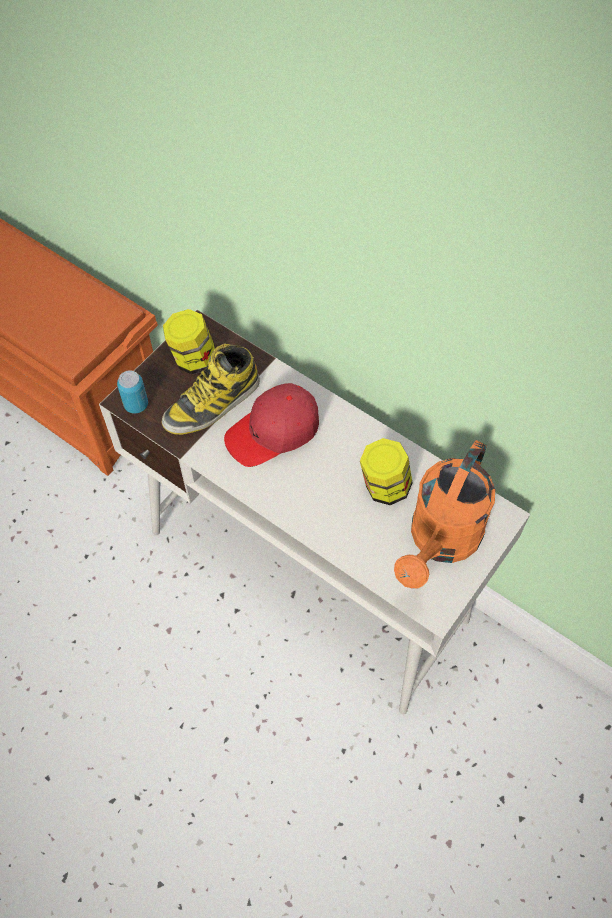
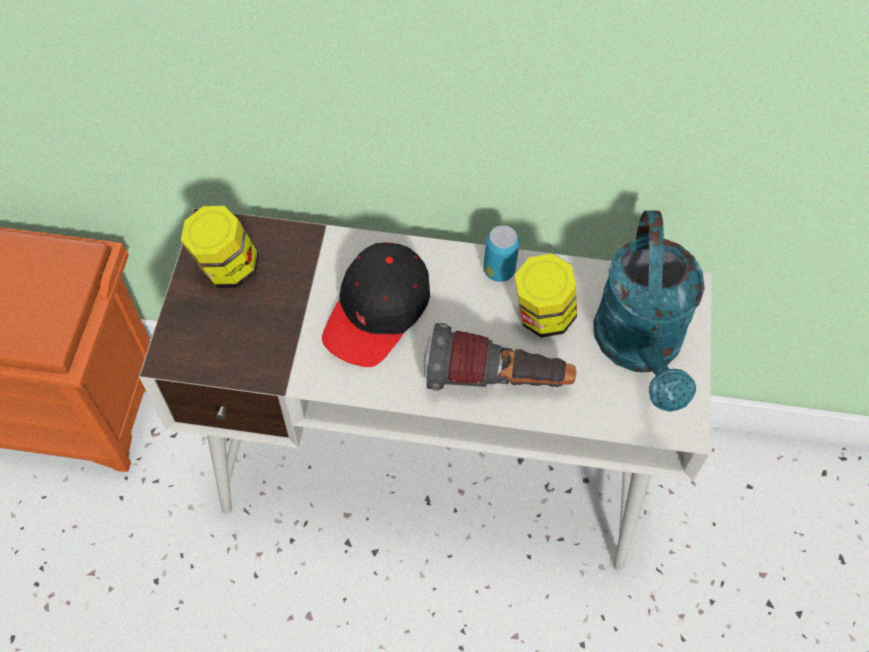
camera: 30 degrees left, 0 degrees up
can [117,370,148,414] -> can moved to [483,225,520,282]
boot [162,343,260,435] -> none
red cap [224,383,319,467] -> black cap [322,242,430,367]
orange watering can [394,440,495,588] -> turquoise watering can [593,210,705,412]
none -> flashlight [424,323,576,391]

